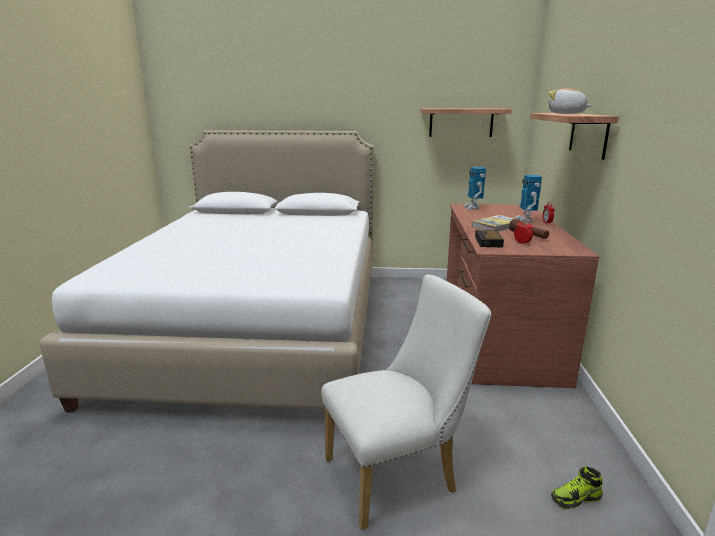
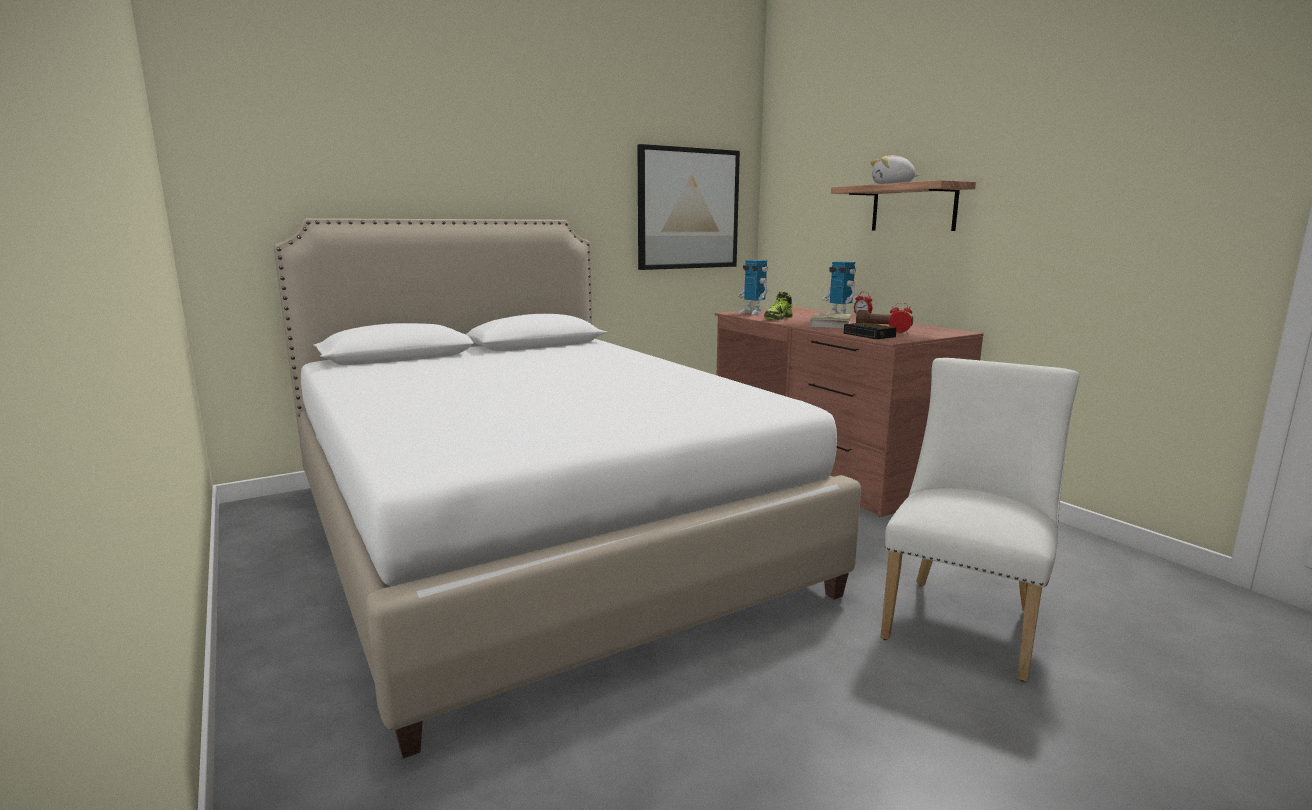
camera: 35 degrees left, 5 degrees down
shelf [420,109,512,137] -> picture [637,144,740,270]
shoe [551,466,603,509] -> shoe moved to [764,291,793,320]

